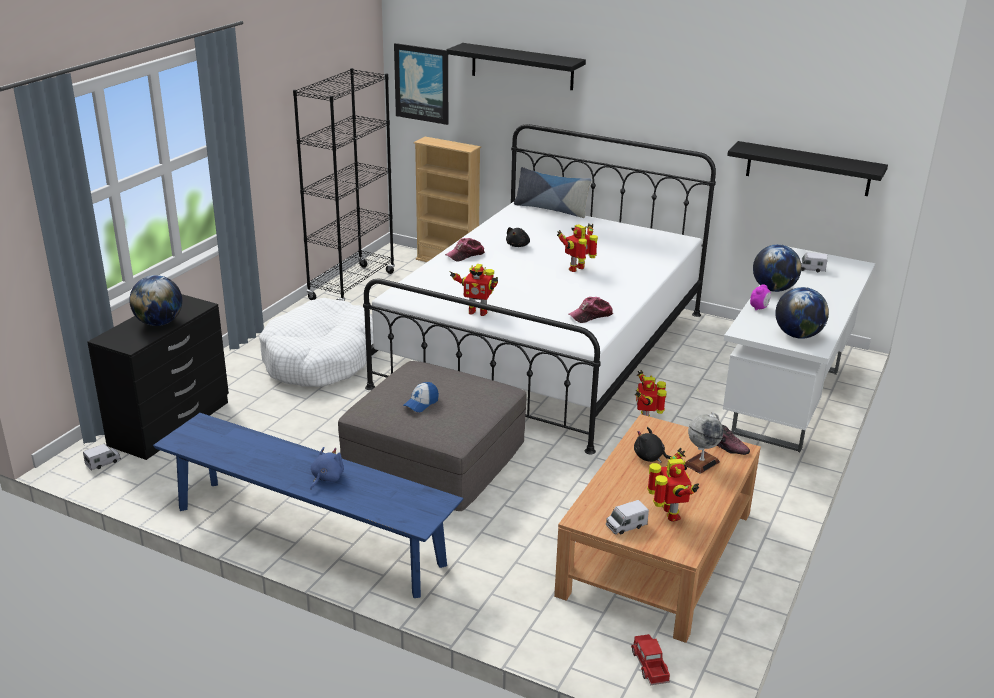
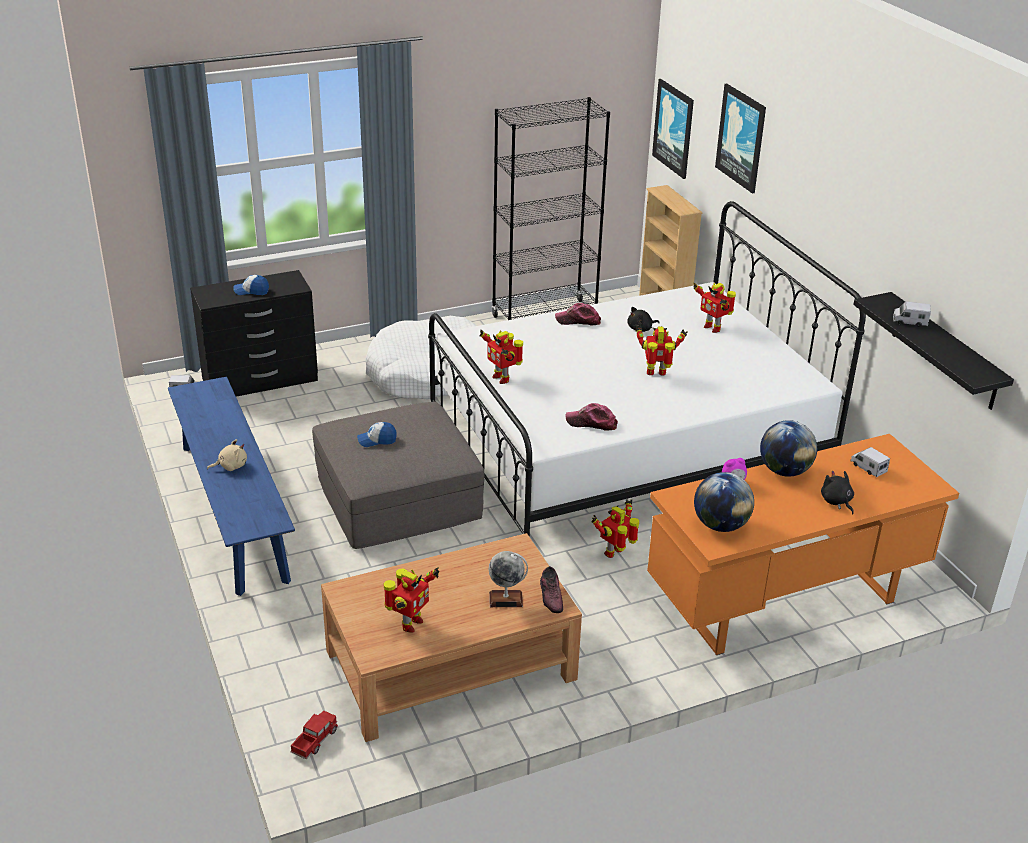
camera: 40 degrees right, 5 degrees up
globe [129,275,182,326] -> cap [234,275,269,295]
blue plush toy [310,447,344,490] -> beige plush toy [207,439,247,471]
black shelf [447,43,586,90] -> picture [715,83,766,194]
pillow [514,167,592,218] -> none
toy truck [606,500,649,535] -> toy truck moved to [893,301,931,327]
black plush toy [634,427,672,463] -> black plush toy moved to [821,471,854,514]
white desk [723,247,875,452] -> orange desk [647,434,959,655]
none -> toy robot [693,283,736,333]

